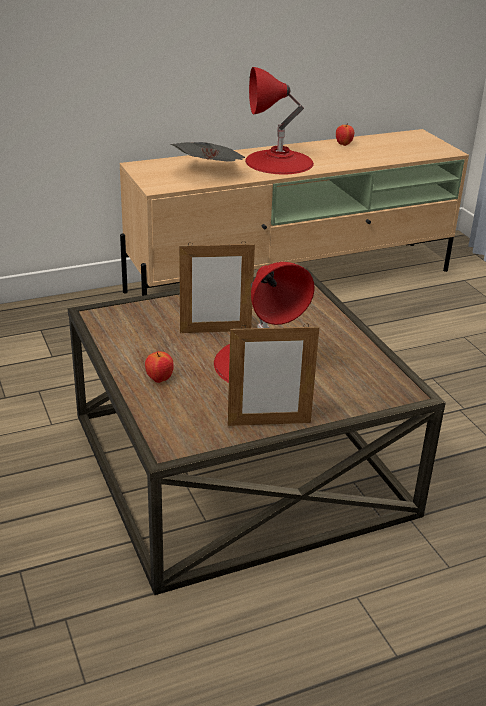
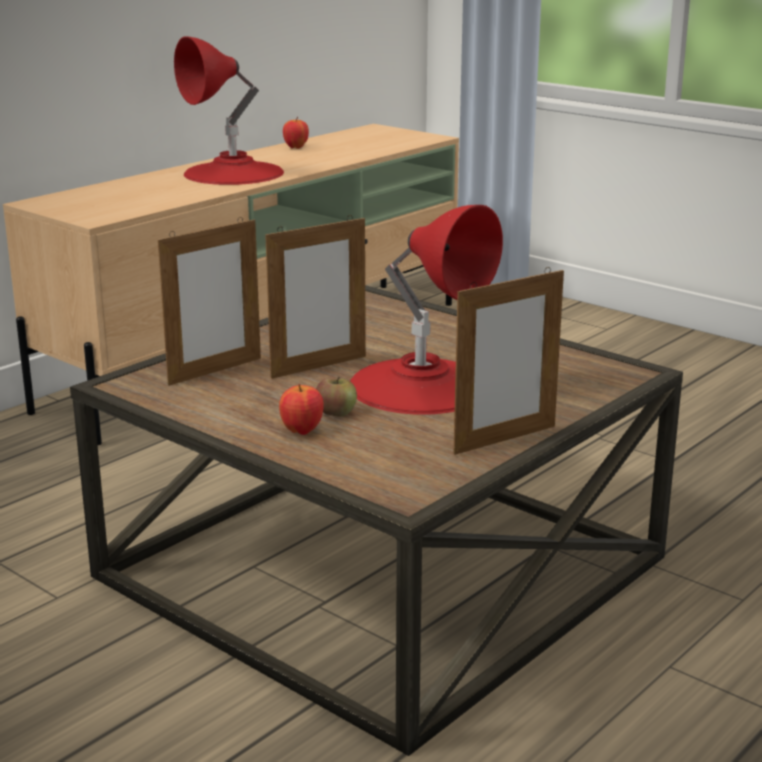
camera: 25 degrees left, 10 degrees down
newspaper [170,142,245,162] -> none
none -> picture frame [158,217,261,386]
none -> apple [316,377,357,417]

